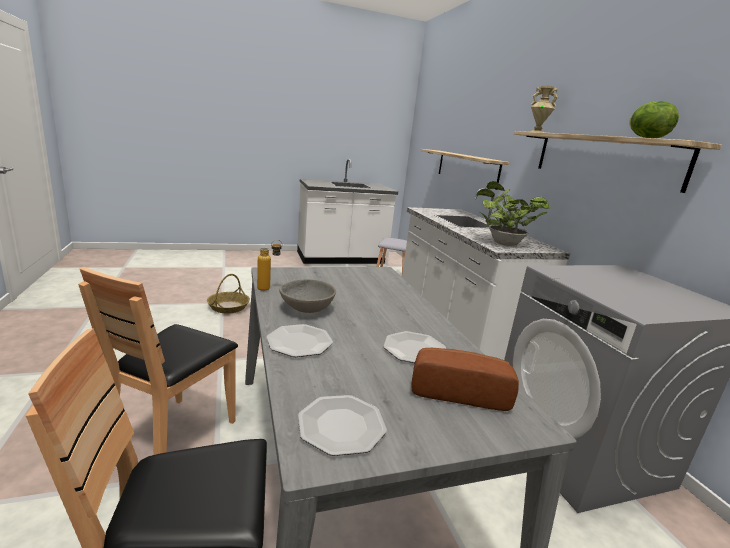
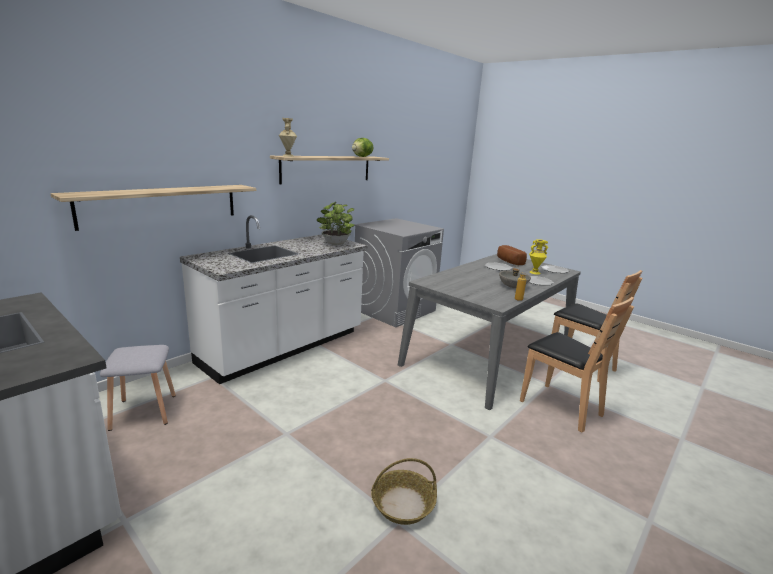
camera: 120 degrees left, 0 degrees up
brown chair [78,267,238,455] -> brown chair turned 60 degrees clockwise [520,297,634,433]
none -> yellow vase [529,239,548,274]

